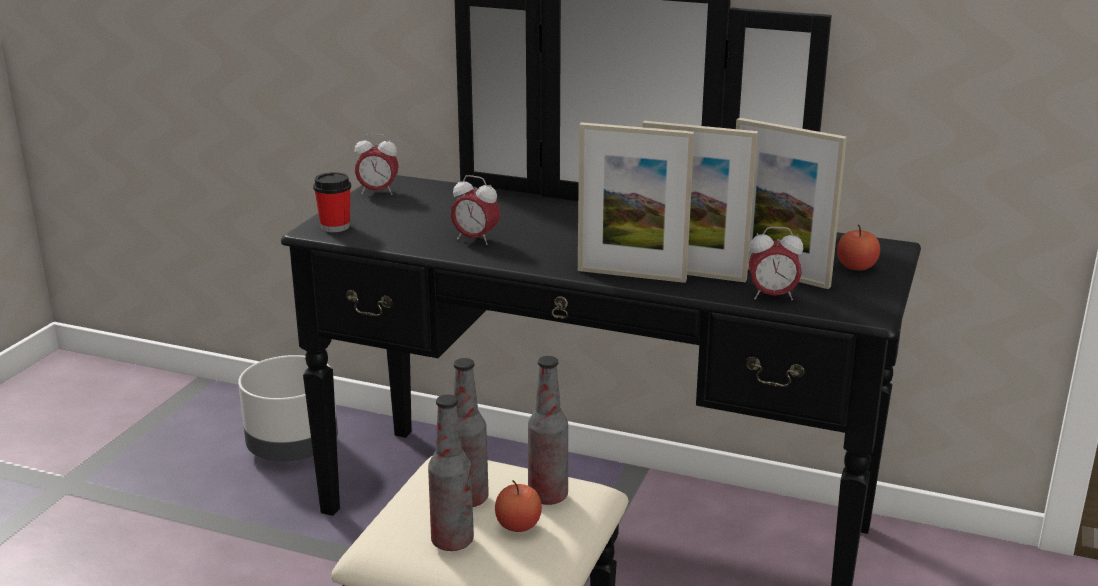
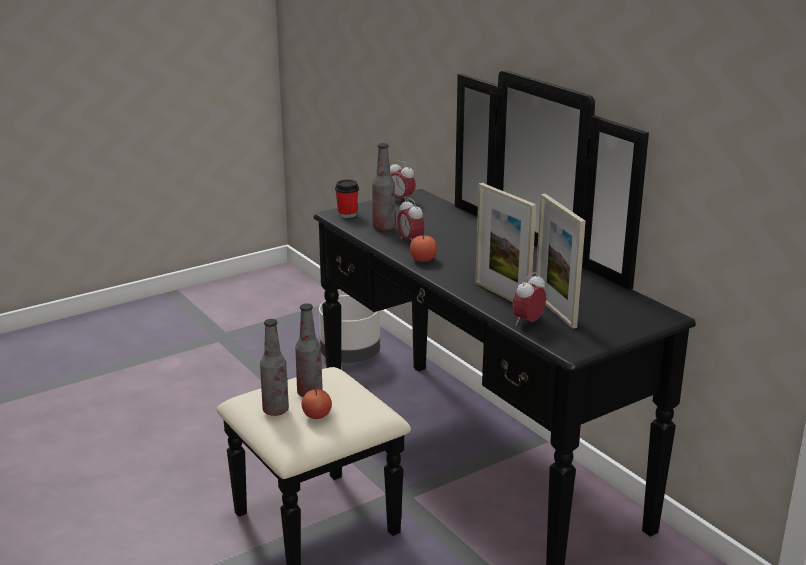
camera: 35 degrees right, 0 degrees up
bottle [528,356,568,505] -> bottle moved to [372,143,395,231]
picture frame [578,122,694,283] -> none
alarm clock [749,227,803,301] -> alarm clock turned 90 degrees clockwise [512,272,546,325]
apple [837,225,880,271] -> apple moved to [410,231,437,262]

